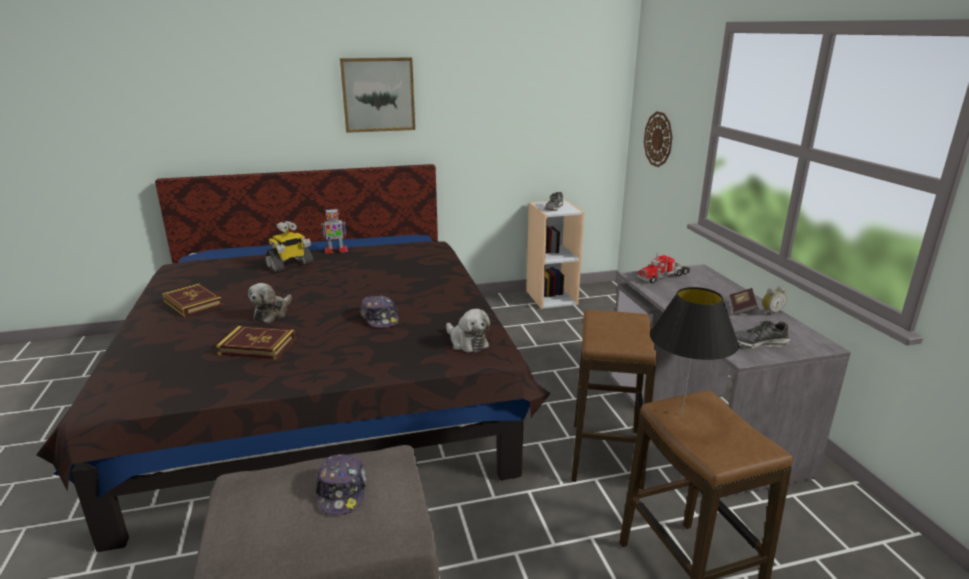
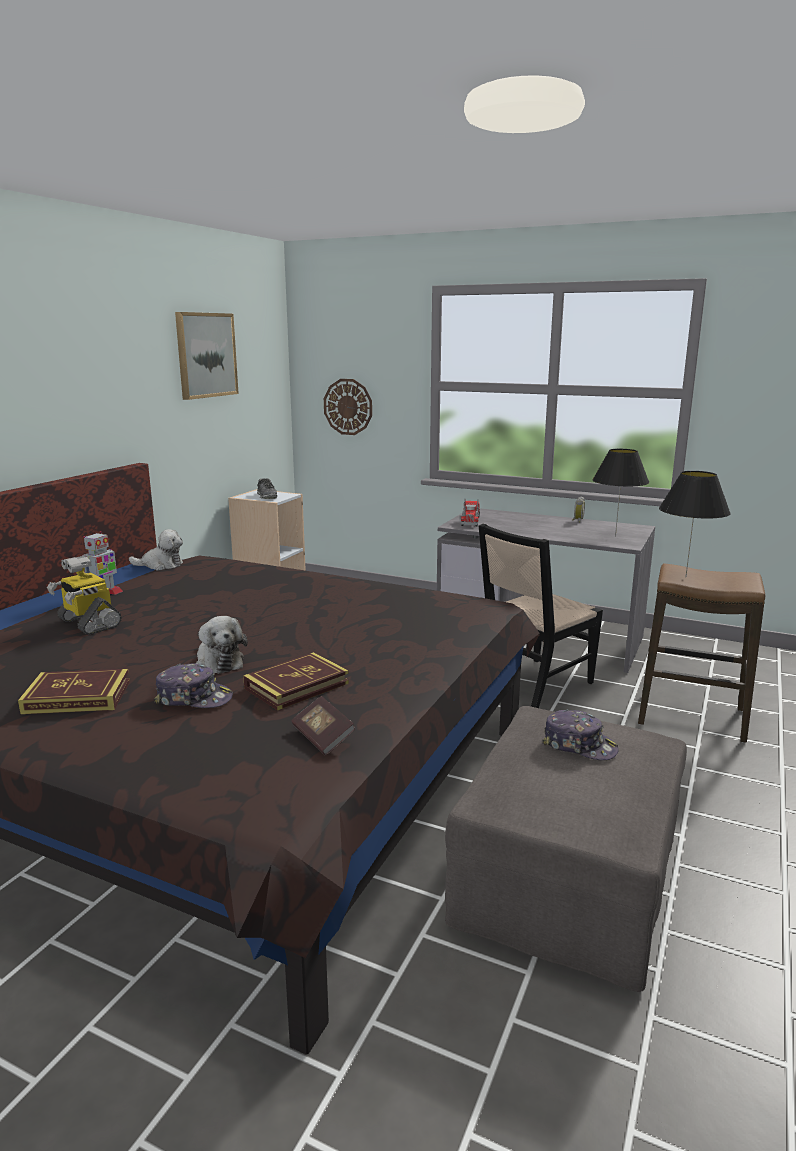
camera: 50 degrees left, 5 degrees down
toy robot [265,221,313,272] -> toy robot turned 135 degrees clockwise [47,556,122,635]
picture [340,57,415,133] -> picture moved to [175,312,239,400]
cap [360,295,399,328] -> cap moved to [154,663,233,708]
plush toy [446,309,490,353] -> plush toy moved to [129,529,183,571]
stool [571,310,657,489] -> chair [479,524,603,708]
book [729,288,758,315] -> book moved to [292,696,356,755]
shoe [735,321,790,349] -> black table lamp [592,449,649,537]

